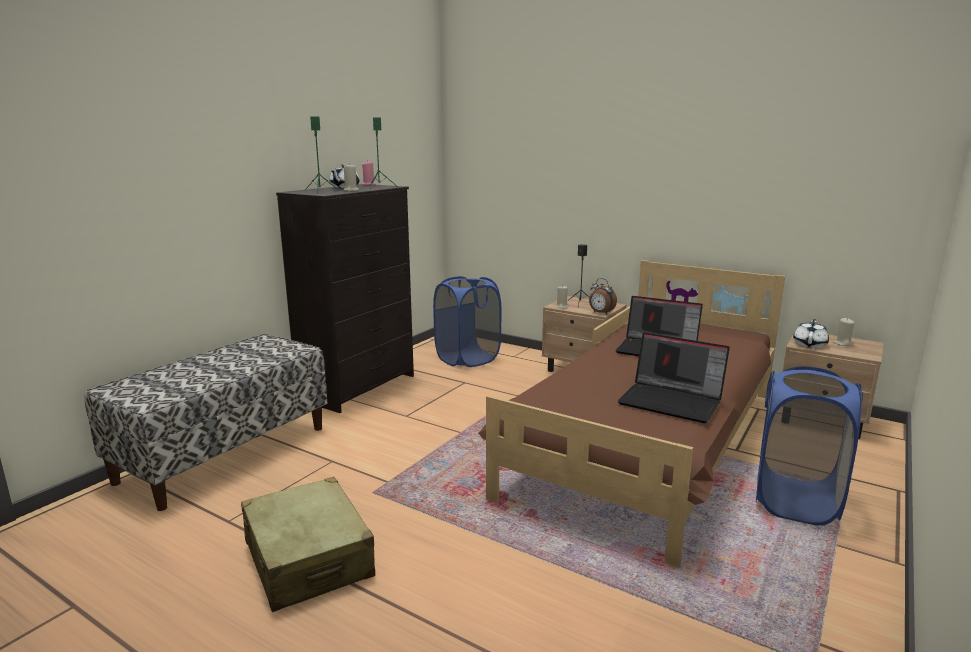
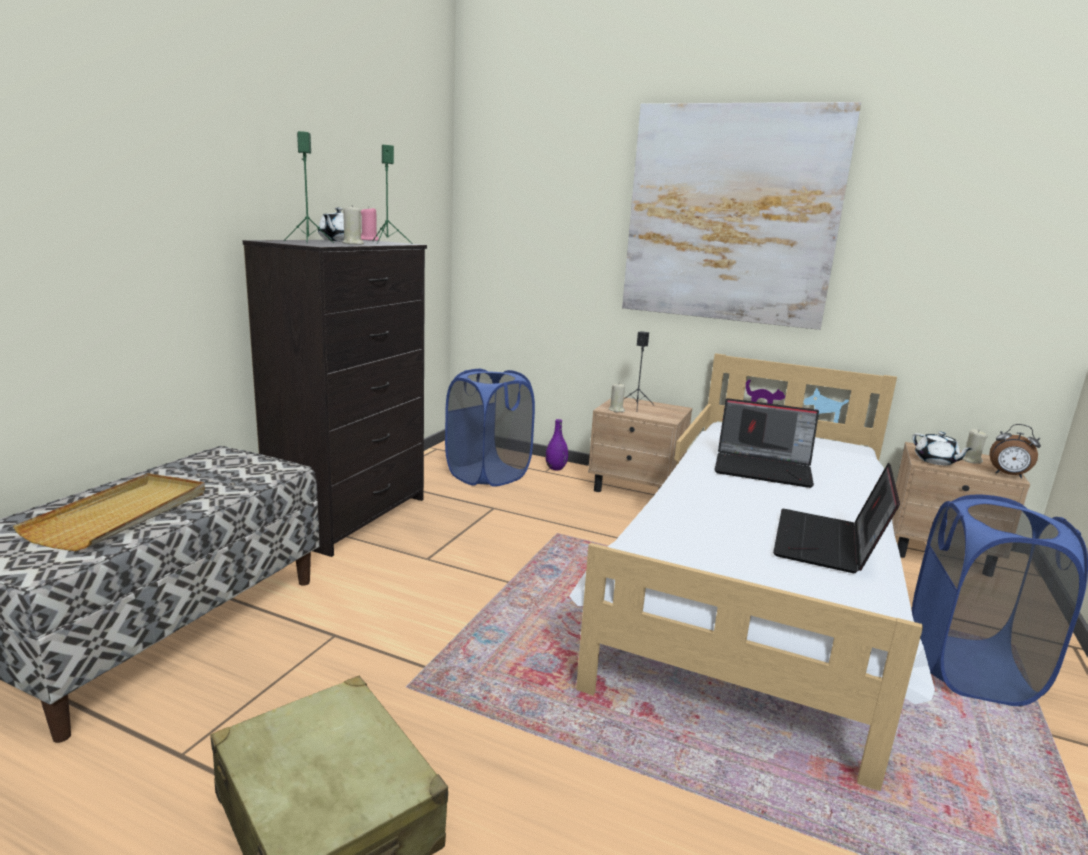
camera: 10 degrees left, 0 degrees up
brown bed [478,260,785,568] -> white bed [569,353,935,791]
alarm clock [589,278,617,315] -> alarm clock moved to [990,424,1041,479]
laptop [618,332,730,423] -> laptop turned 90 degrees clockwise [773,463,900,573]
white teapot [793,319,829,348] -> white teapot turned 135 degrees clockwise [912,431,972,465]
none -> beige tray [13,473,205,551]
none -> purple vase [546,419,568,470]
none -> picture [622,102,861,330]

